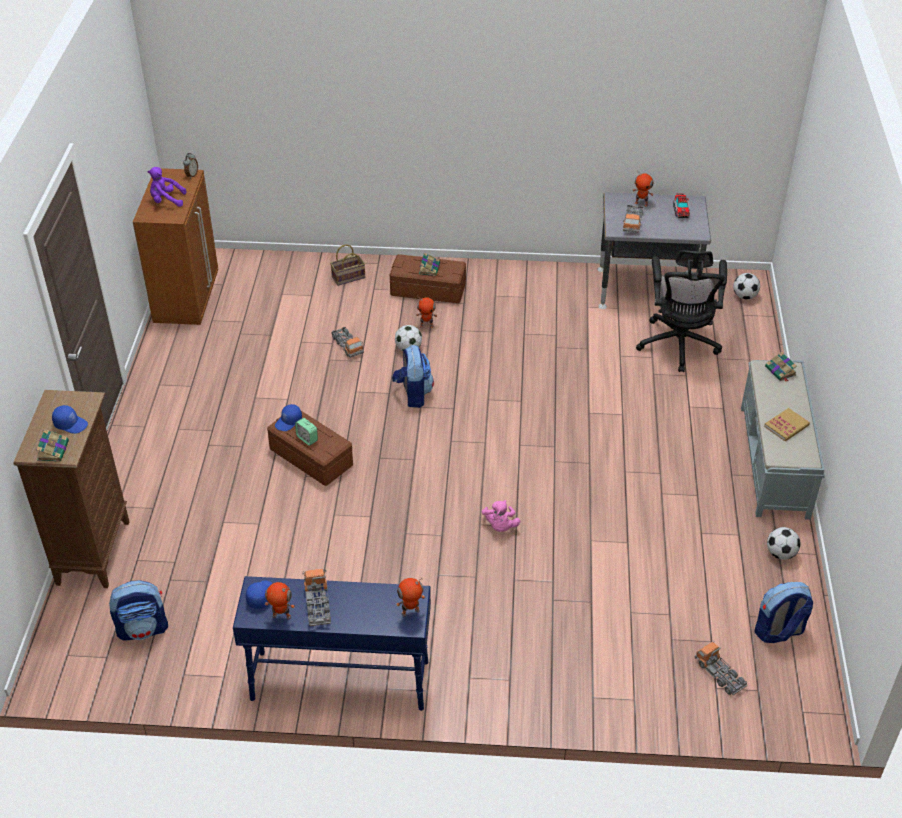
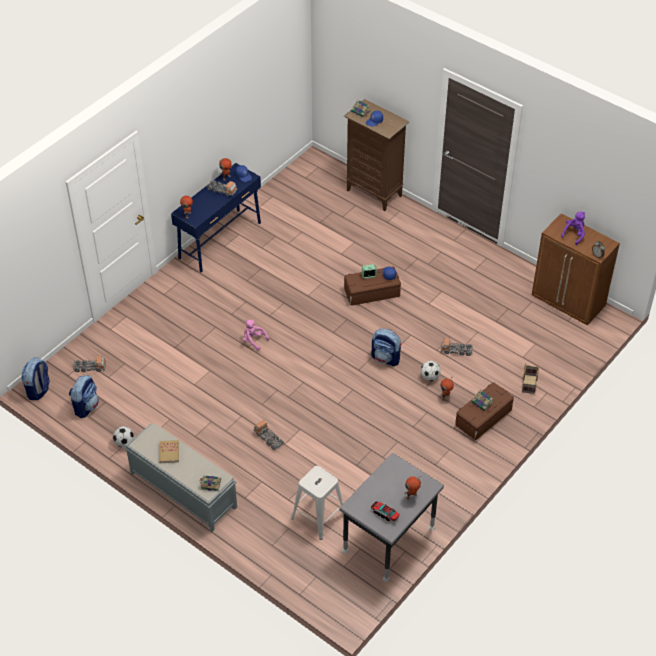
camera: 125 degrees right, 5 degrees up
backpack [109,580,168,641] -> backpack moved to [21,357,50,400]
toy truck [623,204,643,233] -> toy truck moved to [254,420,284,450]
office chair [636,250,727,372] -> white stool [291,466,344,540]
football [733,273,760,299] -> none

